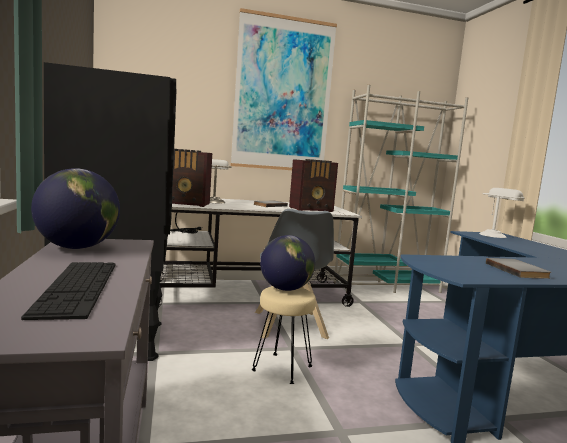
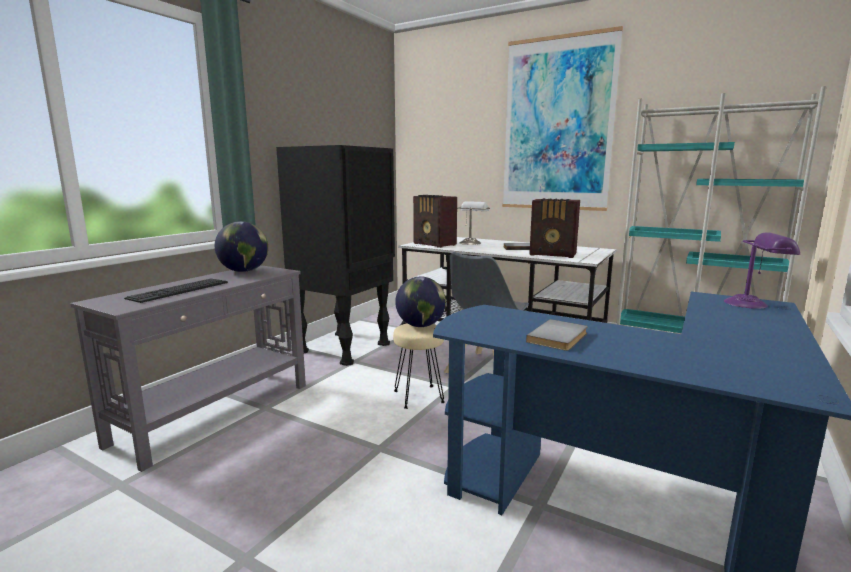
camera: 45 degrees right, 5 degrees up
white table lamp [479,188,525,238] -> purple table lamp [724,232,800,309]

